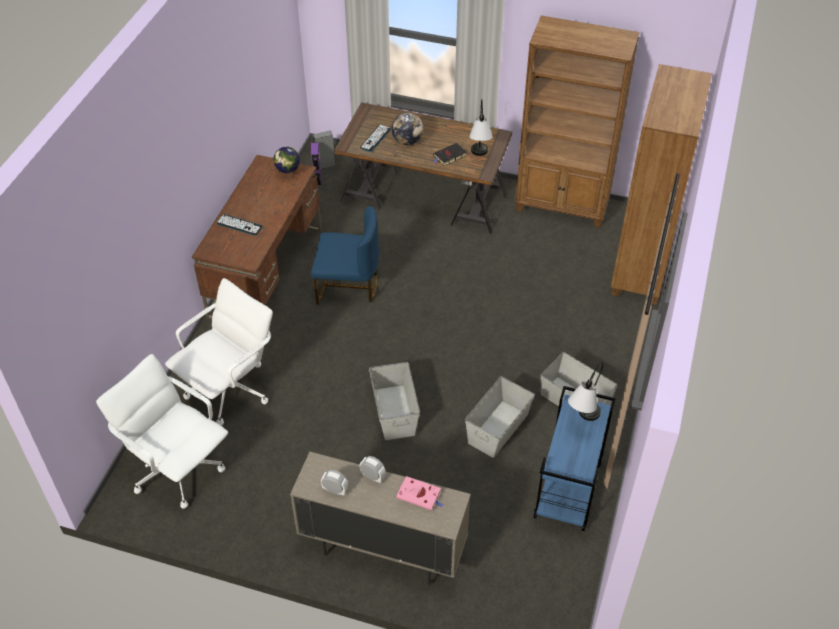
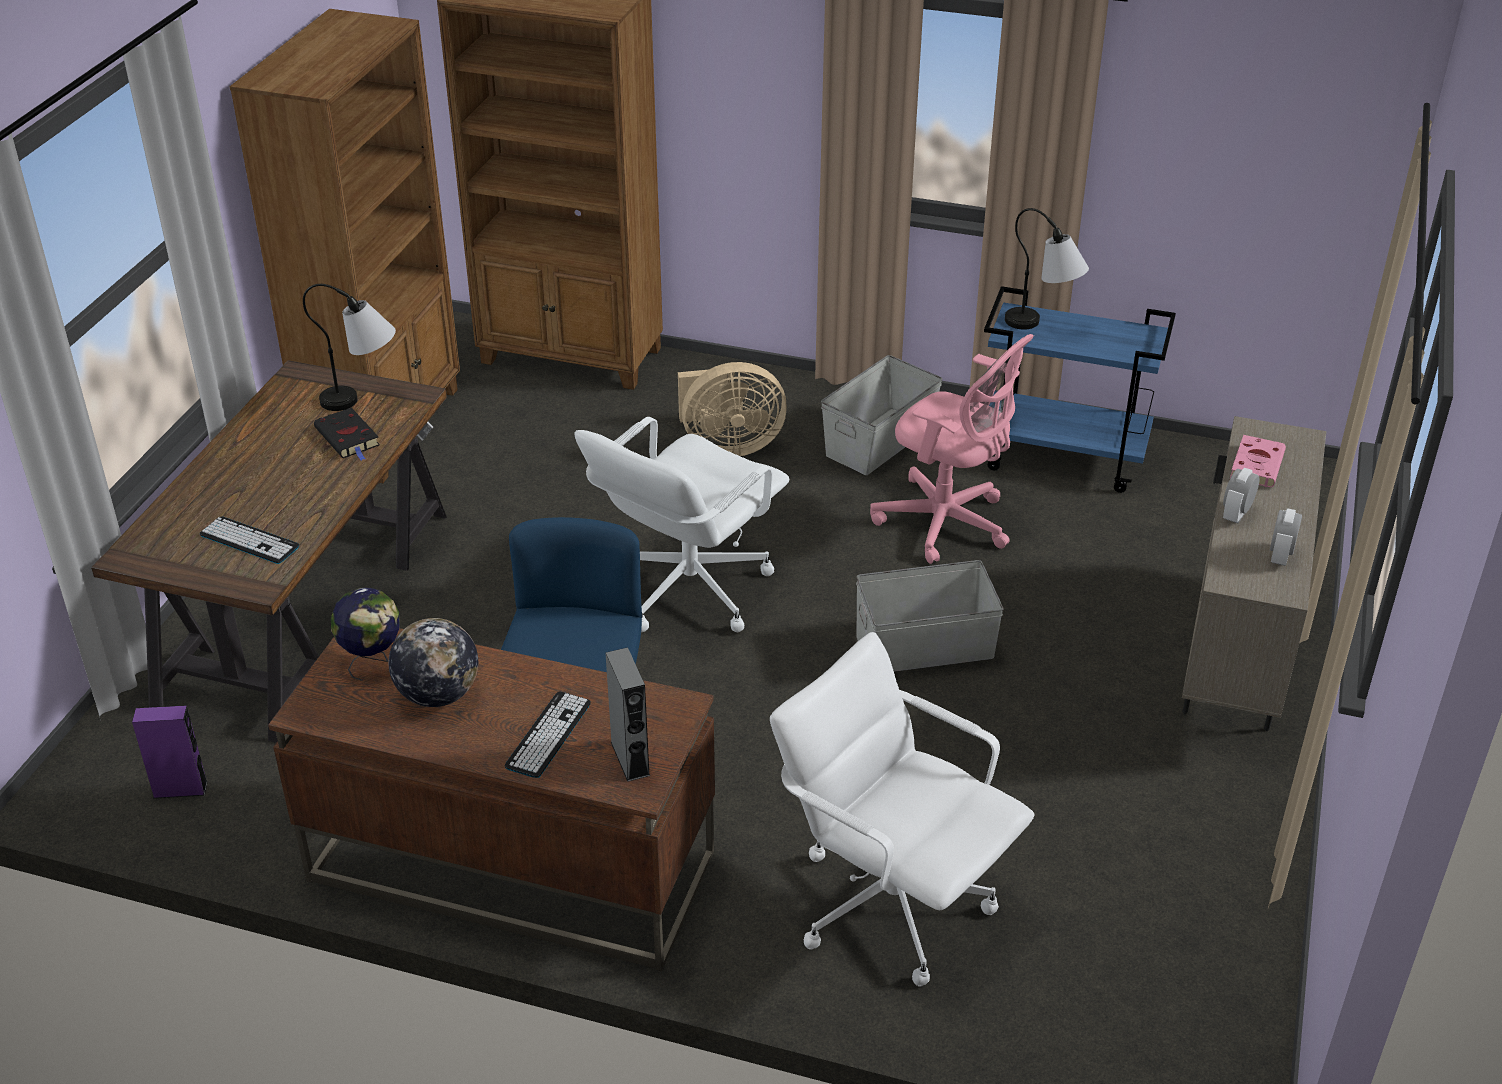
camera: 90 degrees left, 10 degrees down
white office chair [96,354,228,509] -> white office chair moved to [574,417,789,632]
grey speaker [313,131,335,169] -> grey speaker moved to [606,647,650,782]
globe [391,113,423,145] -> globe moved to [389,618,478,707]
grey storage box [465,376,535,458] -> pink office chair [870,334,1034,564]
none -> beige fan [678,362,787,456]

